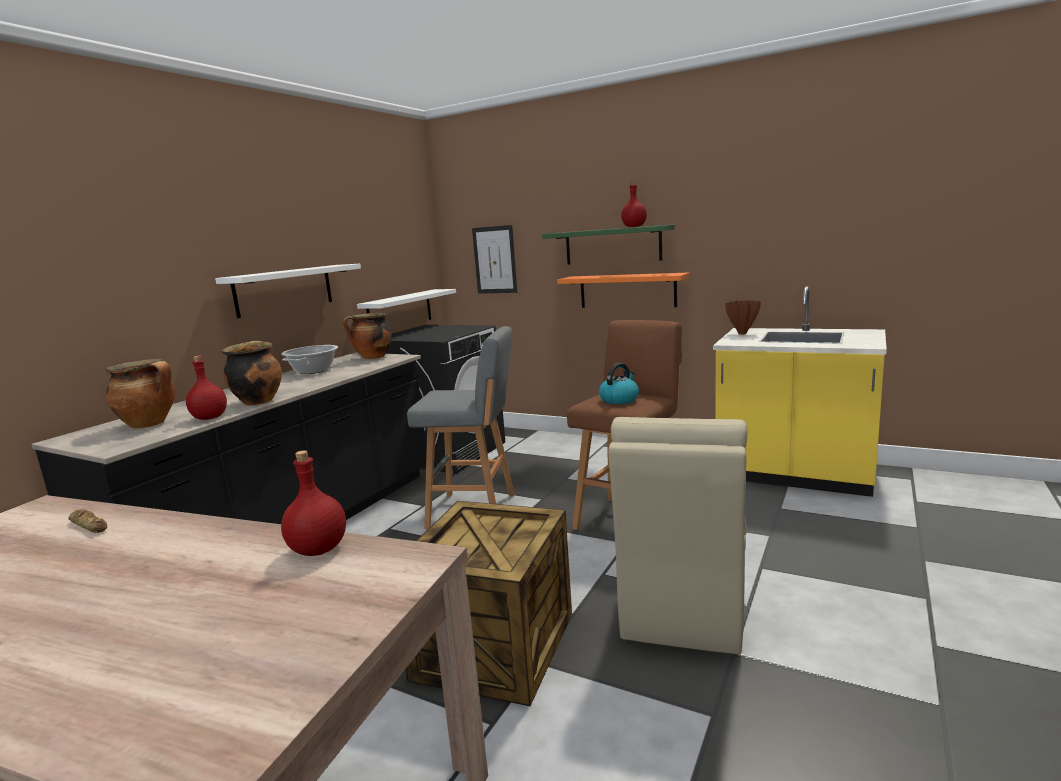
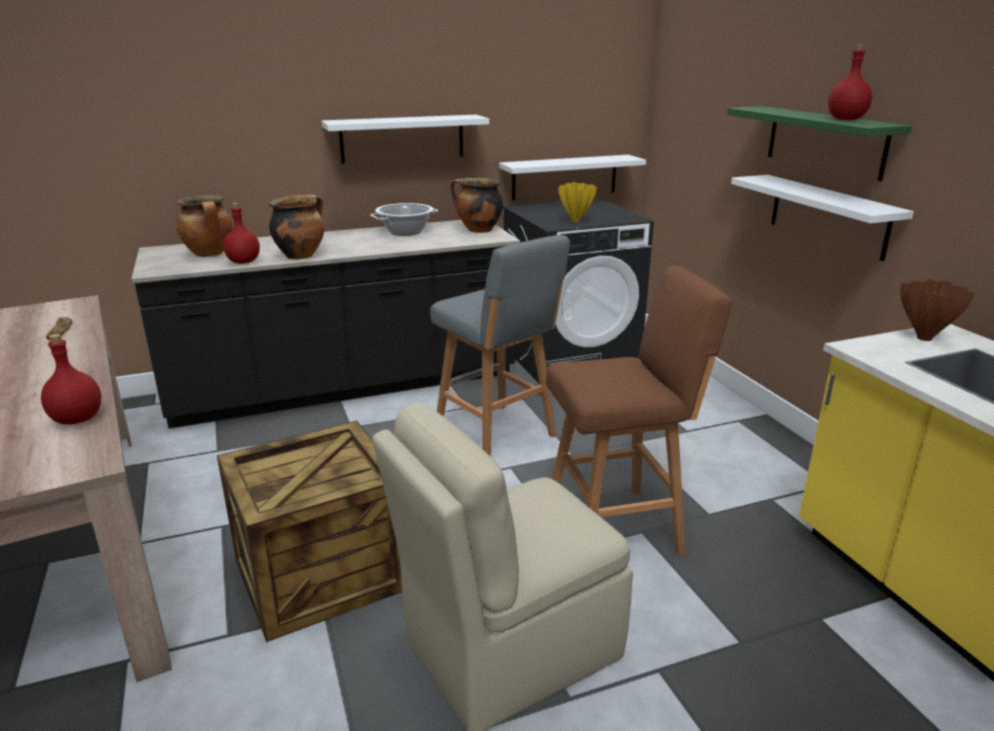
camera: 40 degrees right, 10 degrees up
picture [472,225,517,294] -> none
orange shelf [557,272,690,308] -> white shelf [731,175,914,261]
kettle [599,363,639,404] -> none
none -> yellow vase [558,182,597,222]

